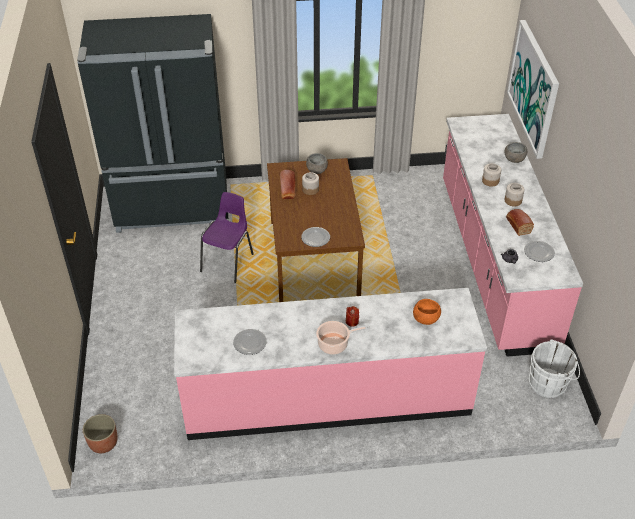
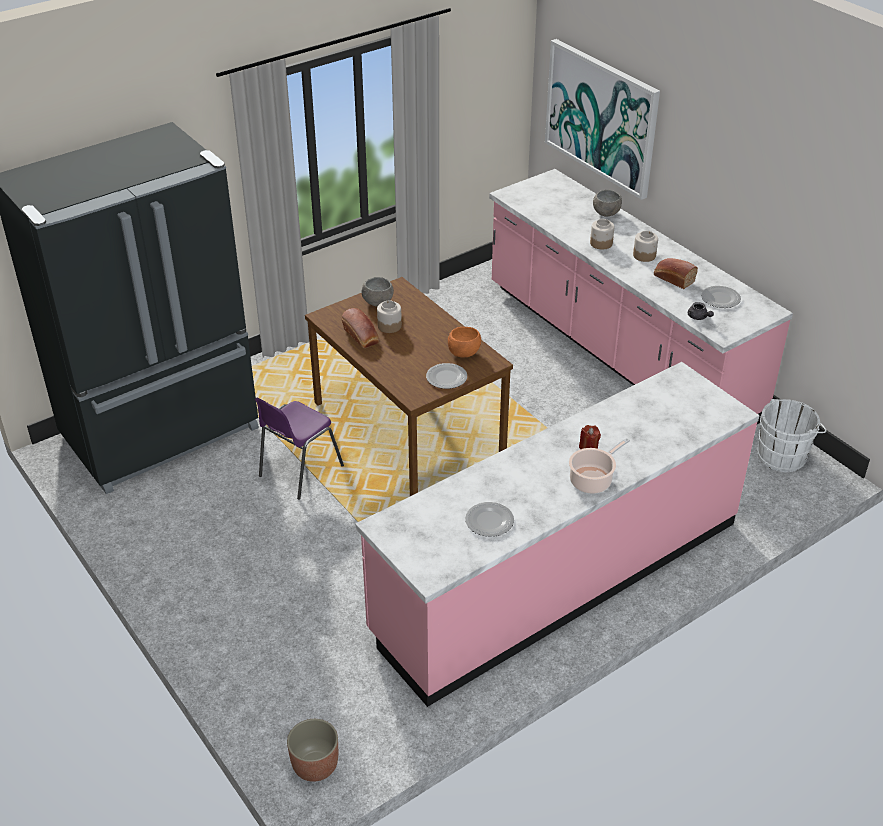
camera: 30 degrees left, 5 degrees down
purple chair [200,192,254,283] -> purple chair turned 135 degrees counterclockwise [255,397,344,500]
orange bowl [413,299,441,325] -> orange bowl moved to [448,327,481,357]

